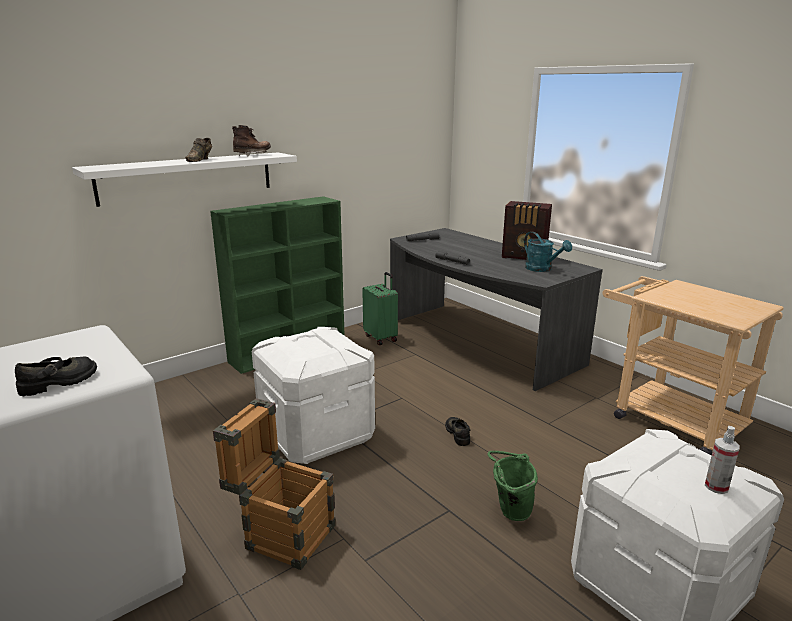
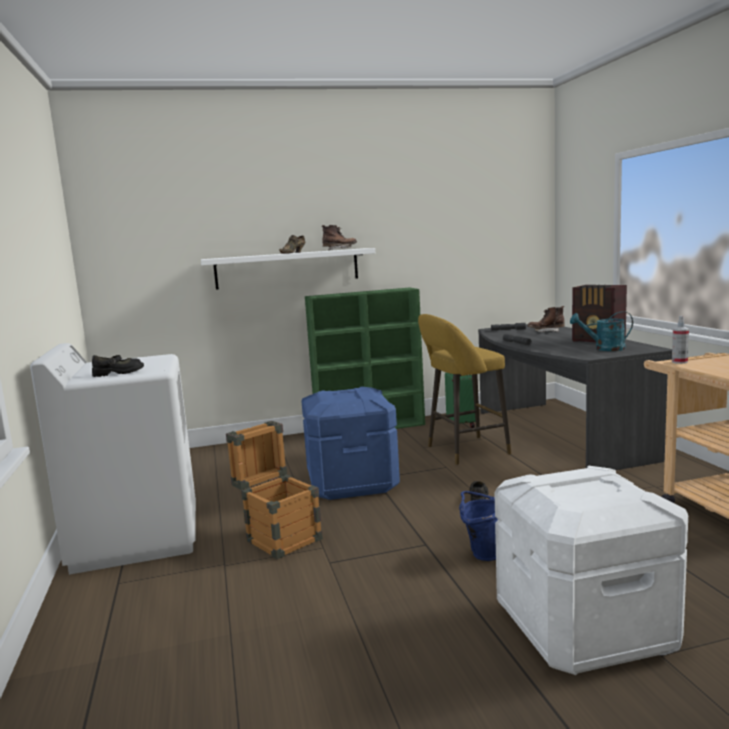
camera: 25 degrees right, 10 degrees down
white storage box [252,327,375,464] -> blue storage box [301,387,400,500]
green bucket [487,451,538,521] -> blue bucket [459,491,498,561]
turquoise watering can [524,232,572,272] -> turquoise watering can turned 105 degrees clockwise [570,311,633,351]
spray bottle [705,426,740,494] -> spray bottle moved to [672,316,689,364]
none -> yellow stool [418,314,512,465]
none -> brown boot [527,306,565,332]

